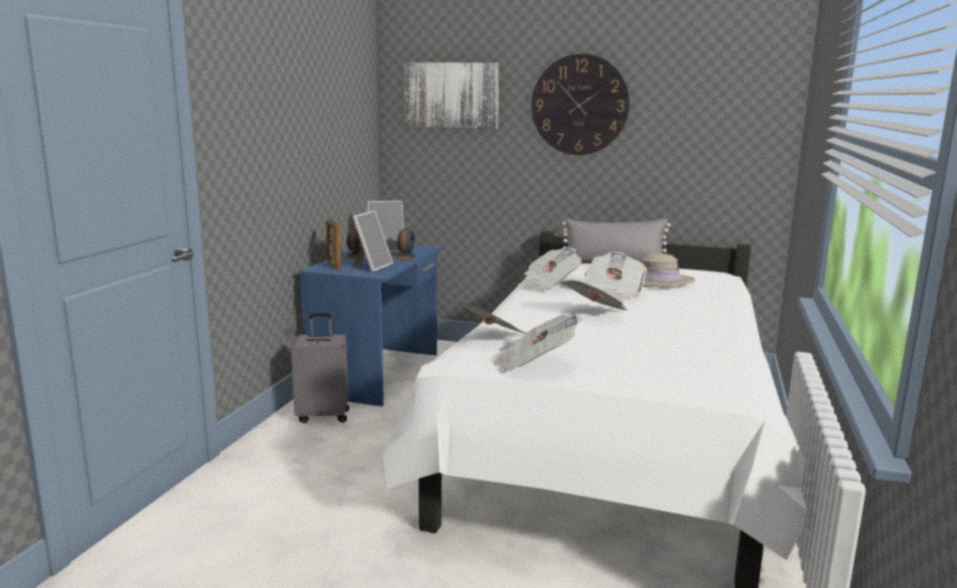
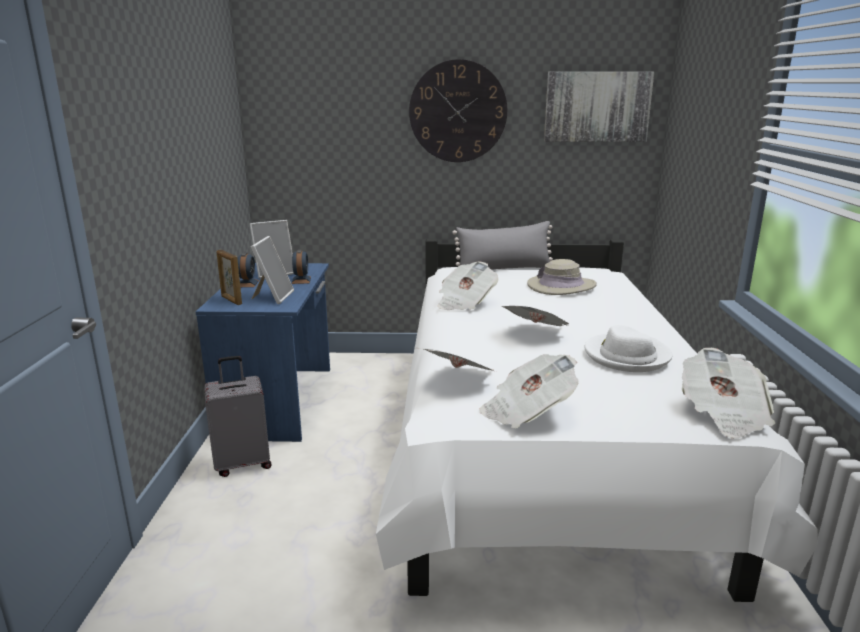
camera: 15 degrees left, 5 degrees up
picture [404,62,499,129] -> picture moved to [544,72,654,142]
newspaper [585,252,647,300] -> newspaper moved to [682,348,775,439]
none -> white hat [584,325,672,372]

